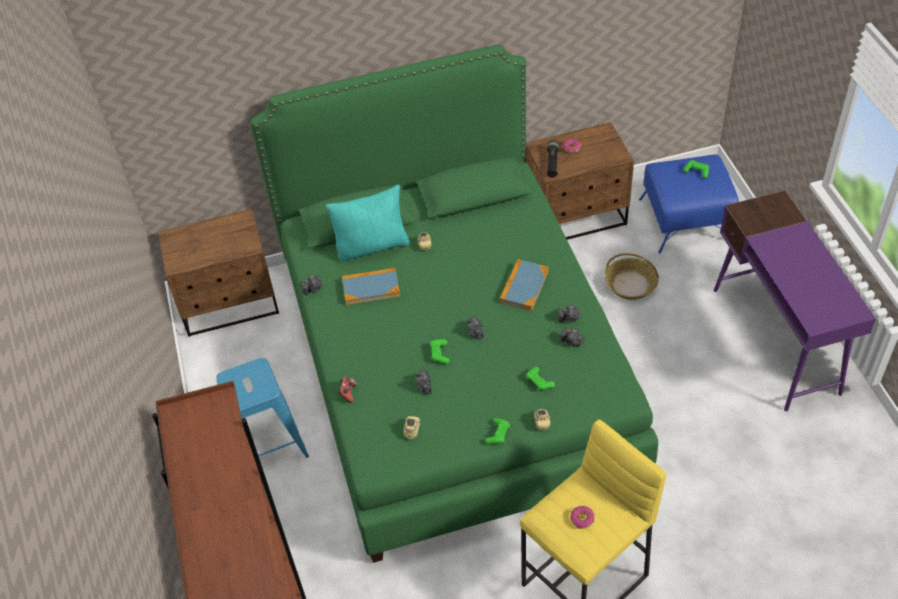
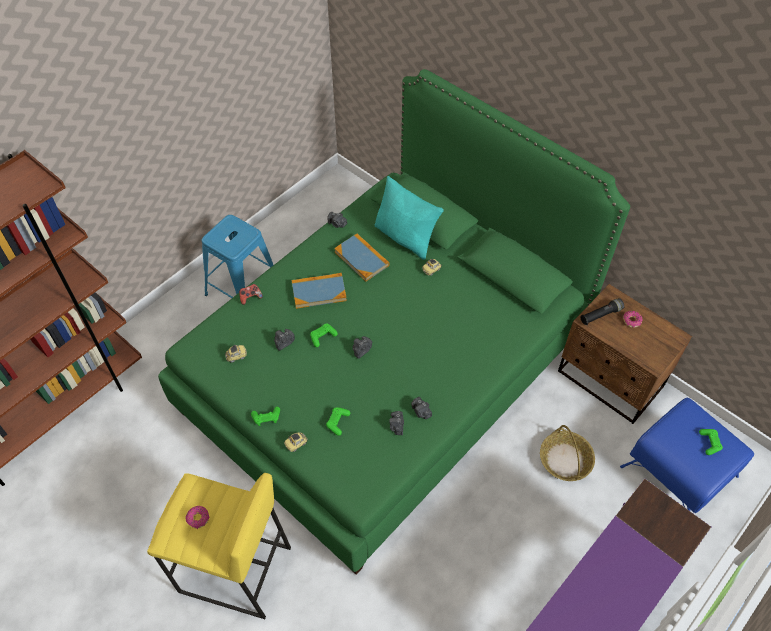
camera: 55 degrees right, 5 degrees up
brown nightstand [158,209,279,337] -> none
book [499,259,549,311] -> book moved to [292,273,347,309]

